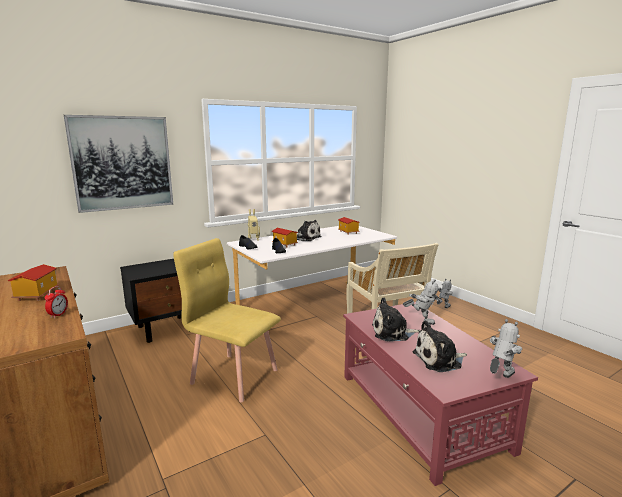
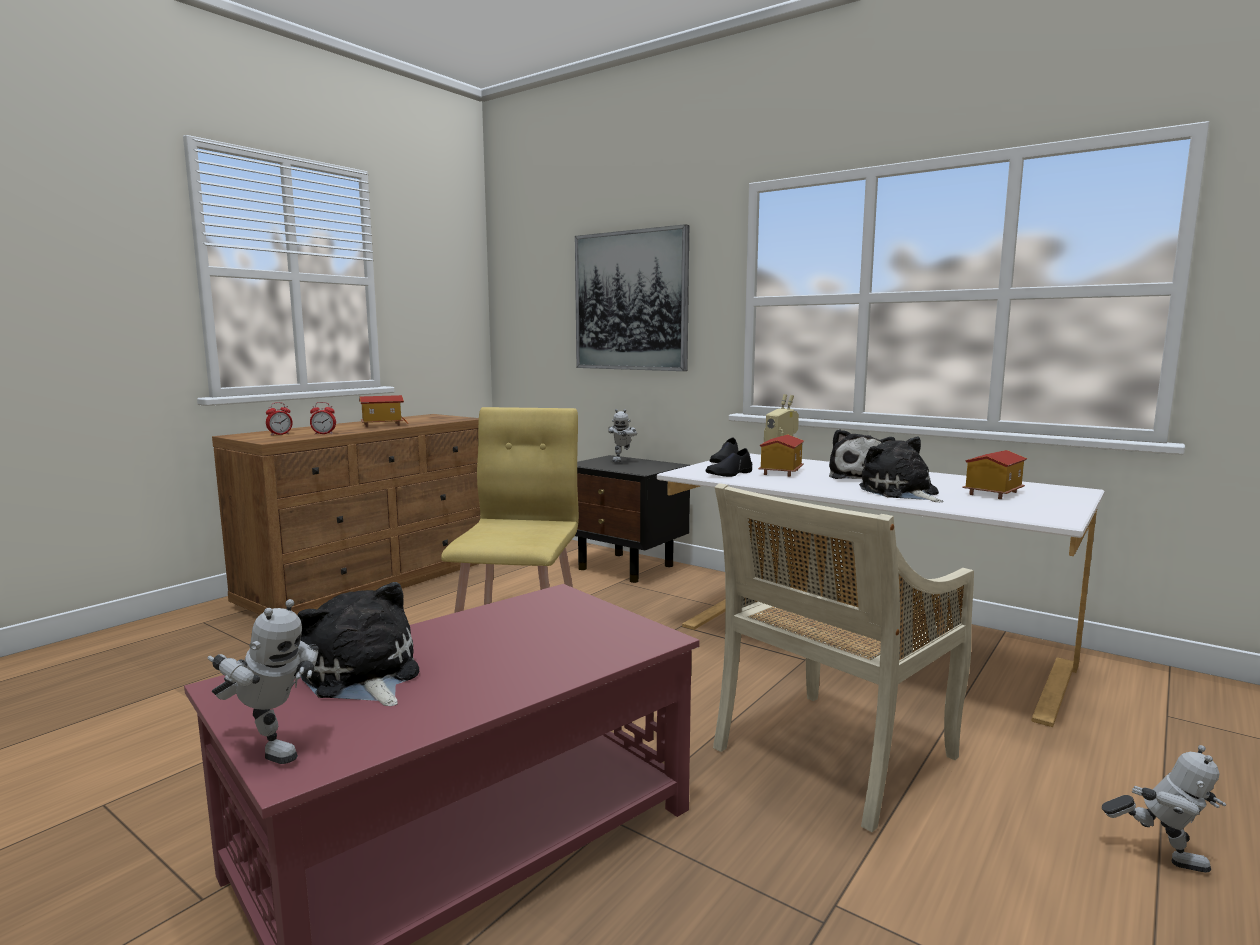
camera: 70 degrees right, 5 degrees down
plush toy [372,297,420,341] -> plush toy moved to [859,437,943,502]
toy robot [403,279,442,325] -> toy robot moved to [608,409,637,462]
none -> alarm clock [266,402,293,436]

